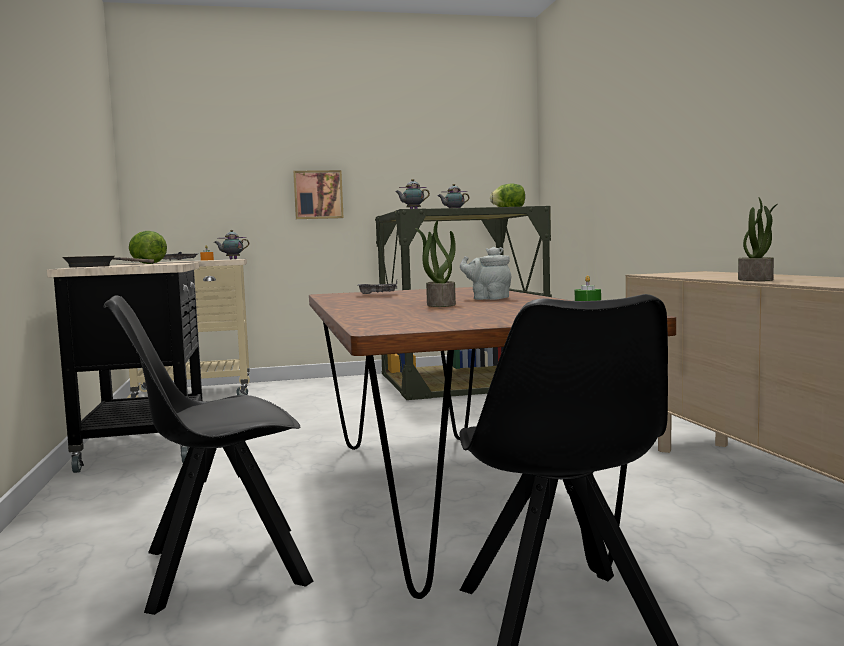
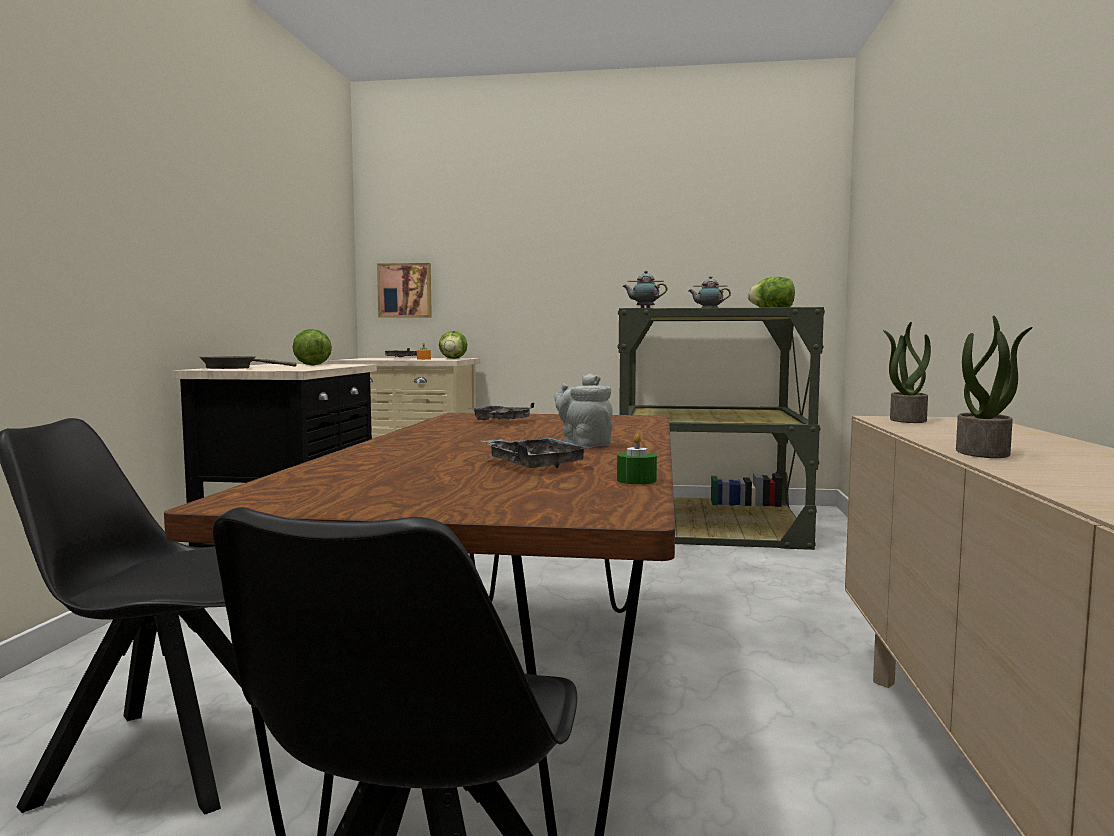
camera: 20 degrees right, 0 degrees up
teapot [214,230,249,259] -> lettuce [439,331,467,359]
picture [293,170,344,219] -> picture moved to [377,263,432,318]
potted plant [415,220,456,307] -> potted plant moved to [883,322,931,423]
none -> grey tray [483,437,590,468]

